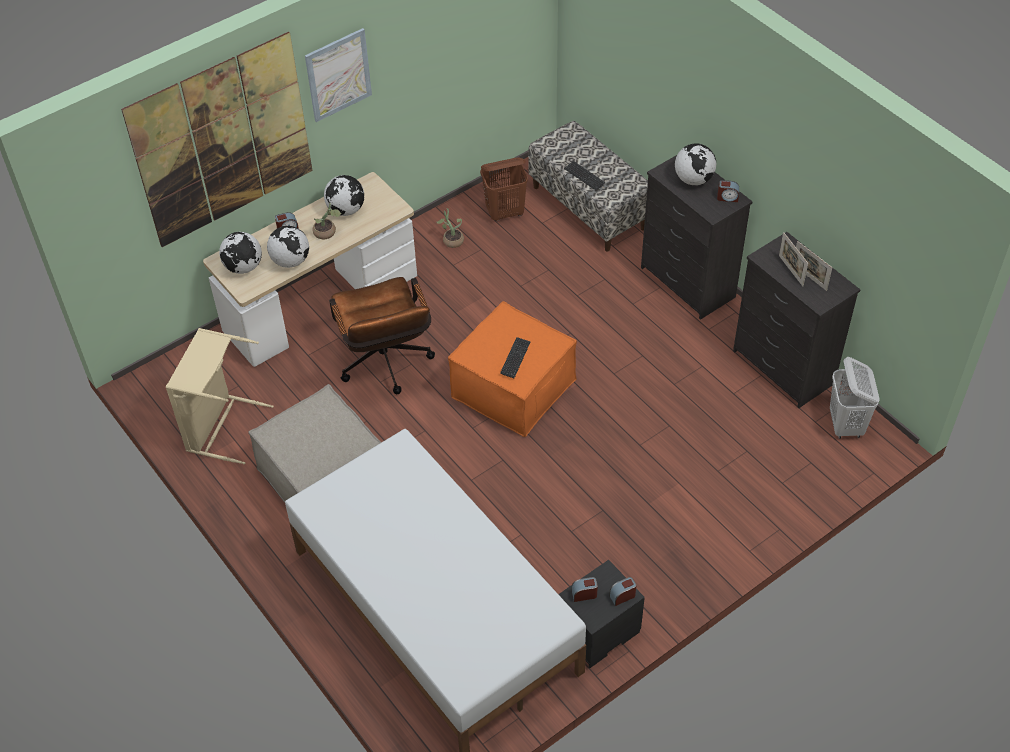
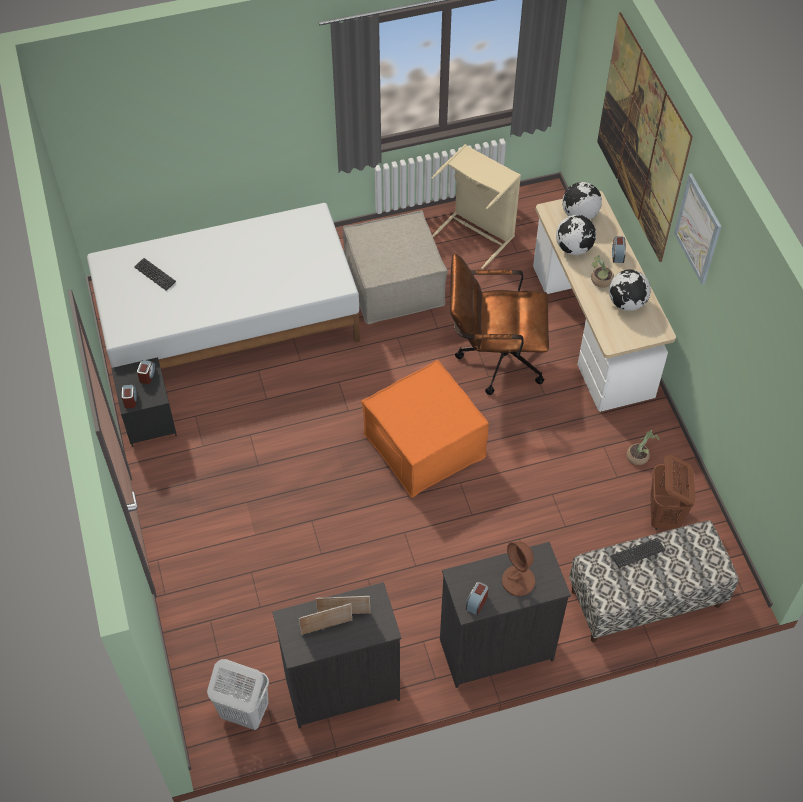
camera: 110 degrees right, 5 degrees up
keyboard [500,337,530,378] -> keyboard moved to [134,258,176,291]
globe [675,143,716,185] -> brown table lamp [502,541,535,596]

